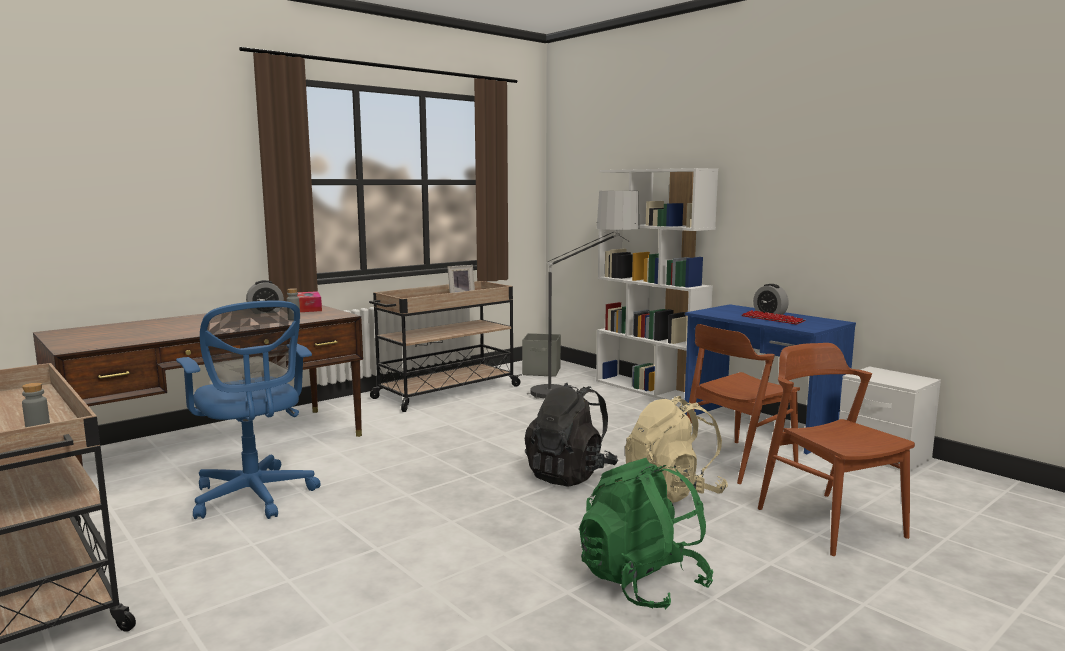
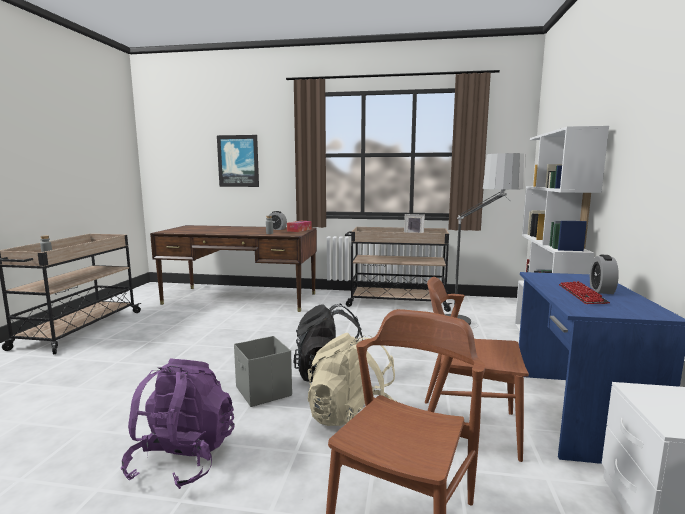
camera: 50 degrees right, 0 degrees up
blue office chair [176,301,321,519] -> none
grey storage box [522,333,561,377] -> grey storage box moved to [234,336,292,407]
green backpack [579,458,713,610] -> purple backpack [121,359,234,489]
none -> picture [217,135,259,187]

